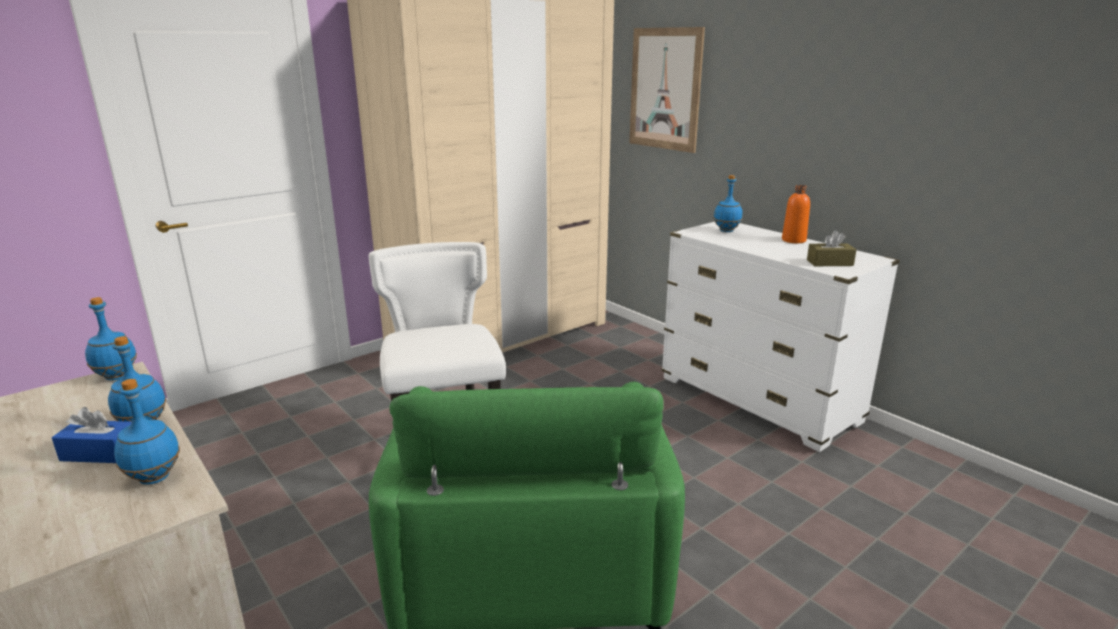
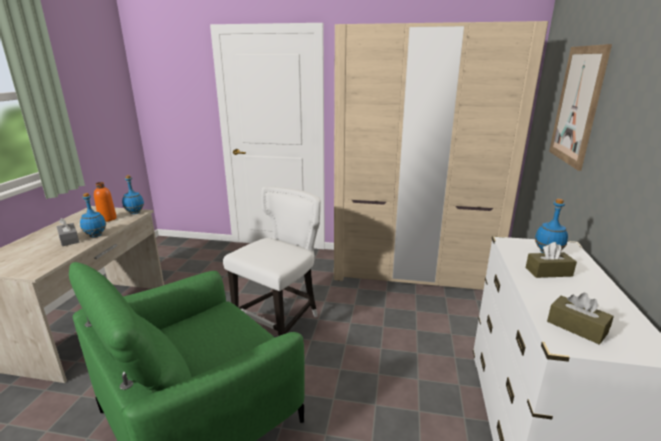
camera: 50 degrees right, 0 degrees up
blue tissue box [52,407,132,463] -> grey tissue box [56,218,79,246]
blue bottle [114,379,180,485] -> none
orange bottle [782,185,810,243] -> orange bottle moved to [94,182,117,222]
none -> brown tissue box [526,242,577,278]

